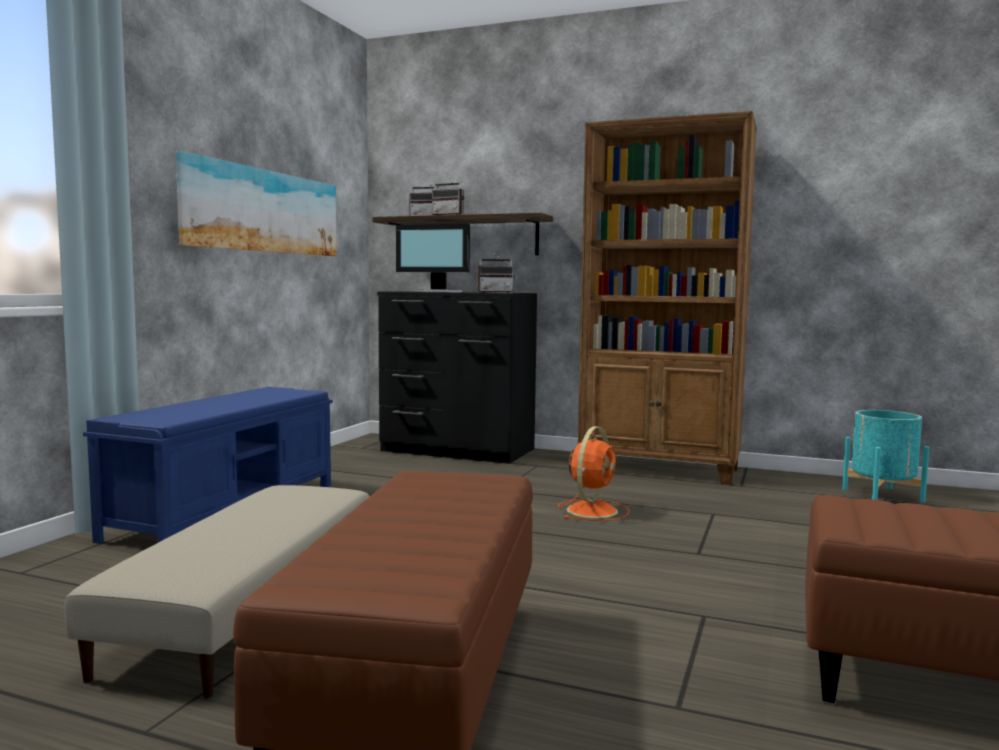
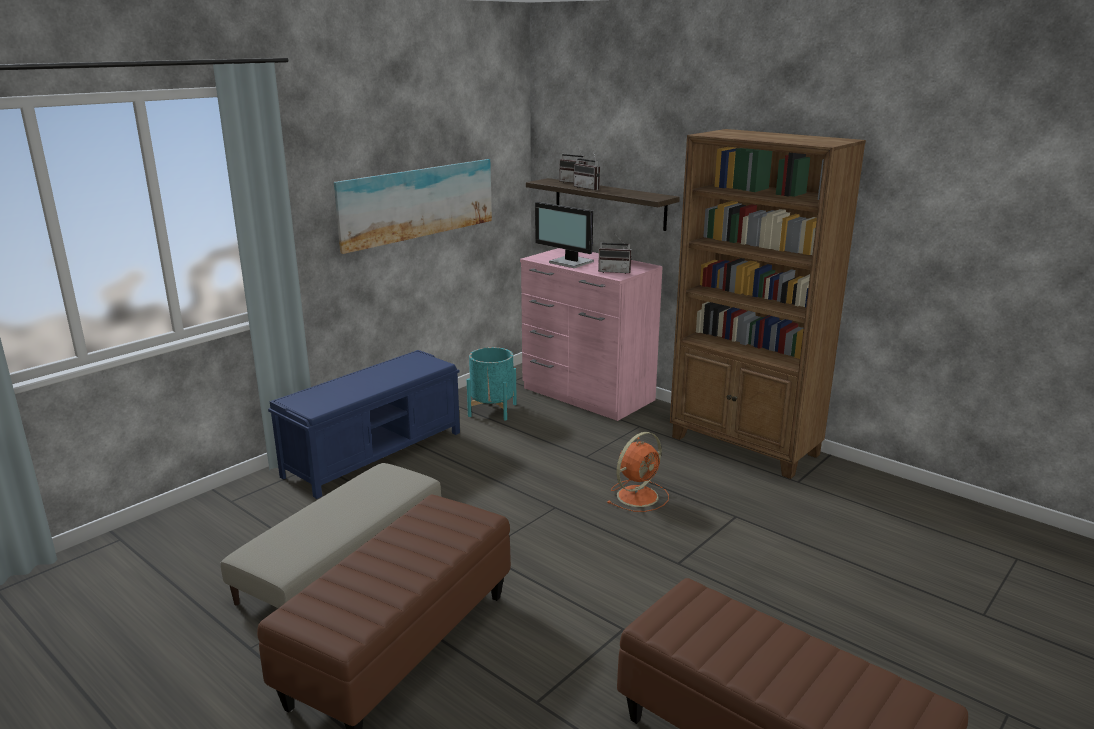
camera: 20 degrees right, 15 degrees up
black dresser [377,291,537,464] -> pink dresser [520,248,663,421]
turquoise planter [842,410,929,503] -> turquoise planter moved to [467,347,517,420]

